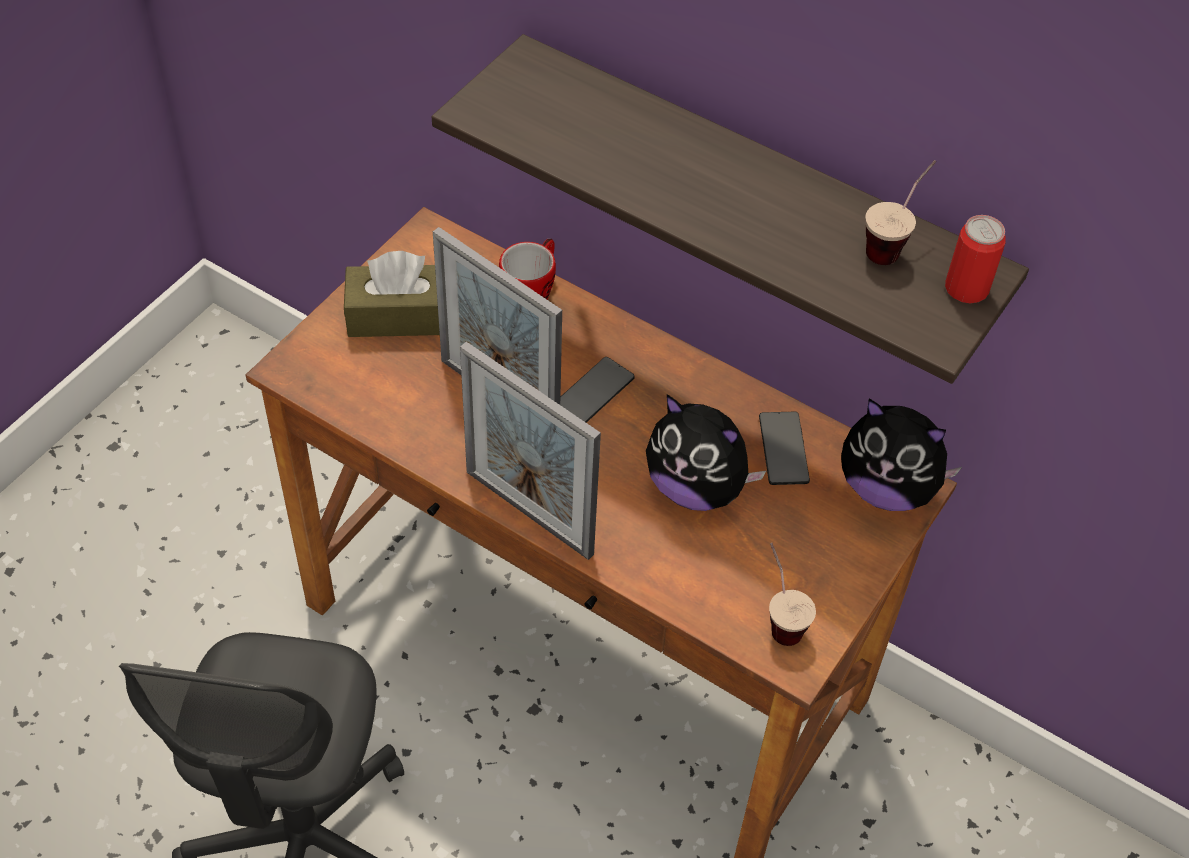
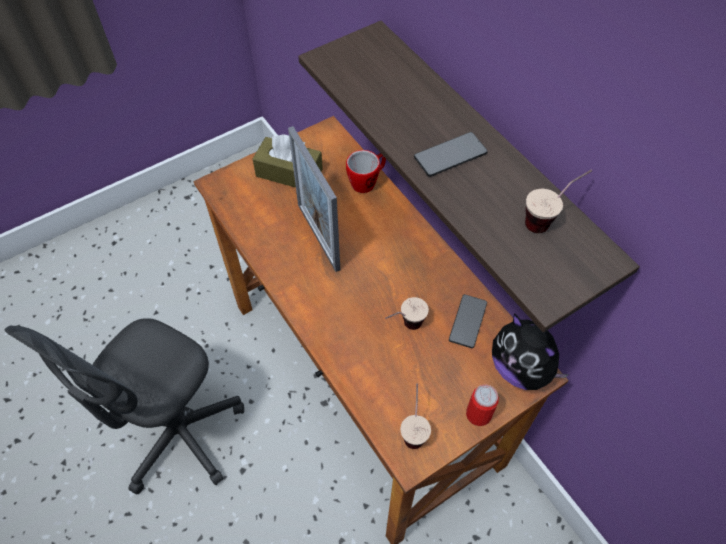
camera: 25 degrees right, 5 degrees up
picture frame [460,342,601,560] -> none
phone [560,357,635,423] -> phone moved to [414,132,488,177]
plush toy [646,395,767,511] -> cup [385,297,429,330]
can [945,215,1006,303] -> can moved to [466,385,499,426]

